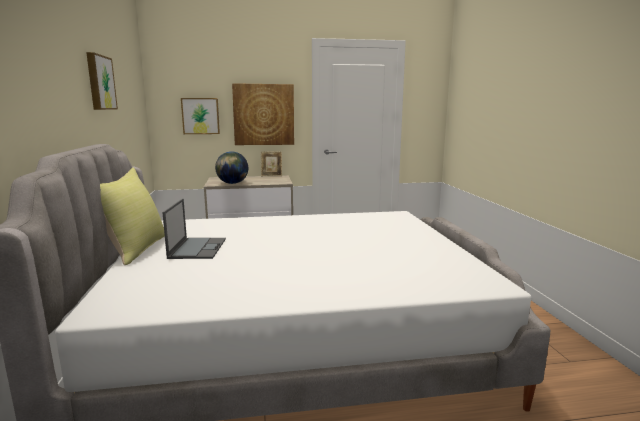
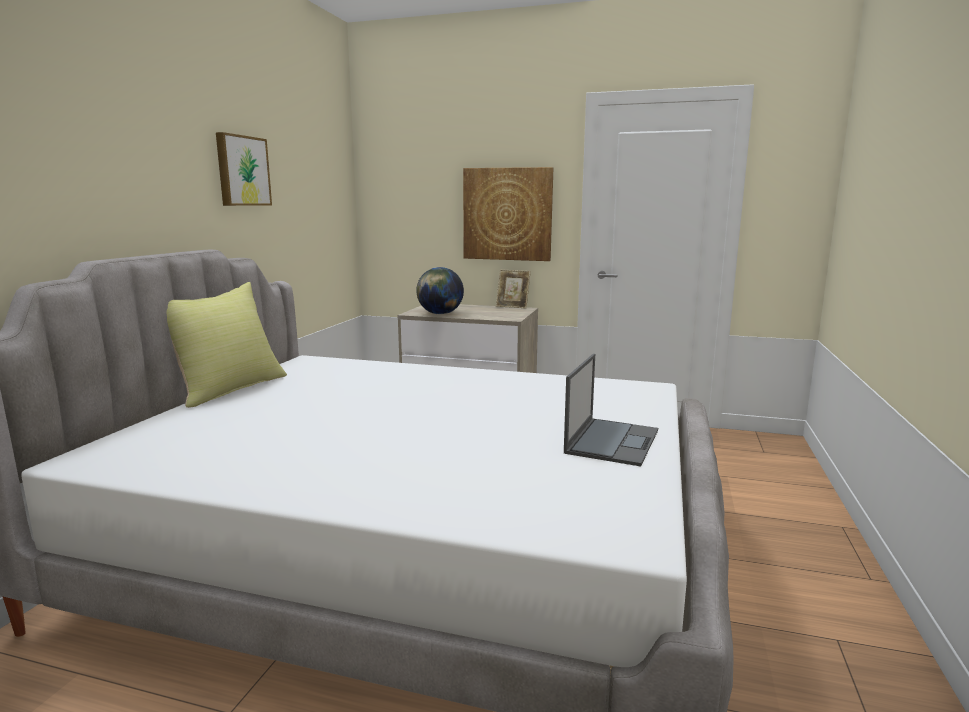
camera: 25 degrees right, 0 degrees up
laptop [162,199,226,259] -> laptop moved to [564,354,658,467]
picture [181,98,220,134] -> none

